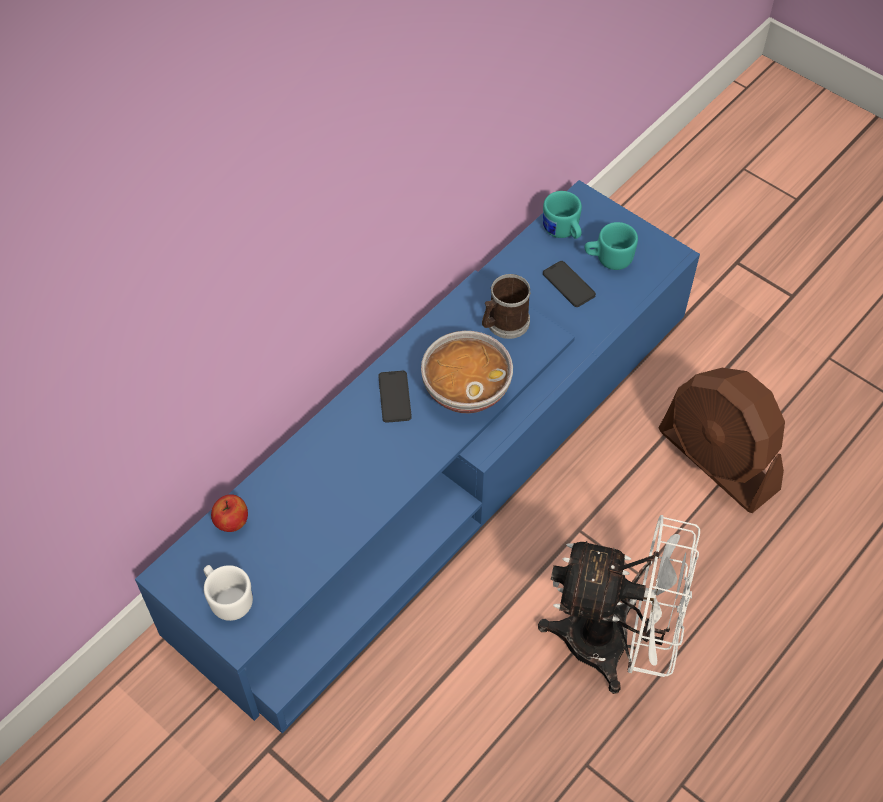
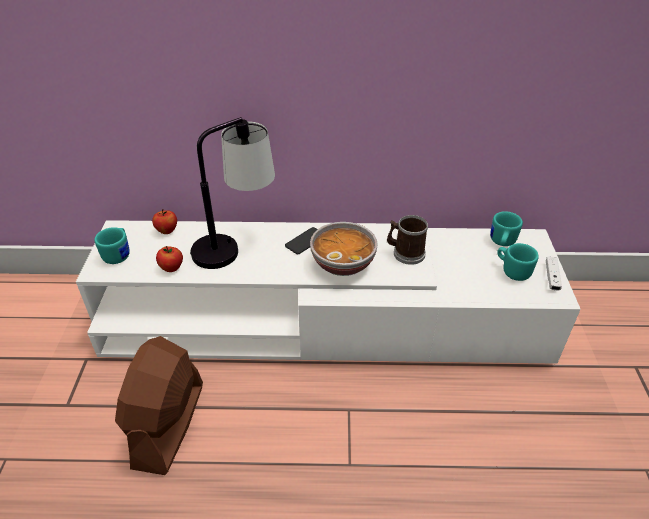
camera: 50 degrees right, 15 degrees down
blue tv stand [135,180,700,733] -> white tv stand [76,220,581,364]
white mug [203,565,253,621] -> turquoise mug [95,227,130,264]
white fan [538,515,700,694] -> none
phone [543,261,596,307] -> none
brown fan [659,368,785,513] -> brown fan moved to [115,336,203,475]
none -> apple [156,246,183,272]
none -> table lamp [190,117,275,269]
none -> white game controller [546,257,562,290]

